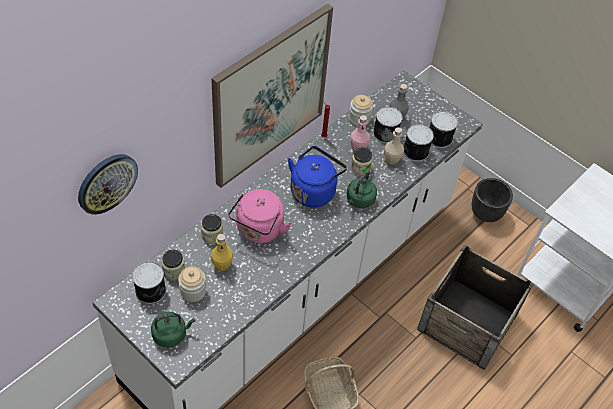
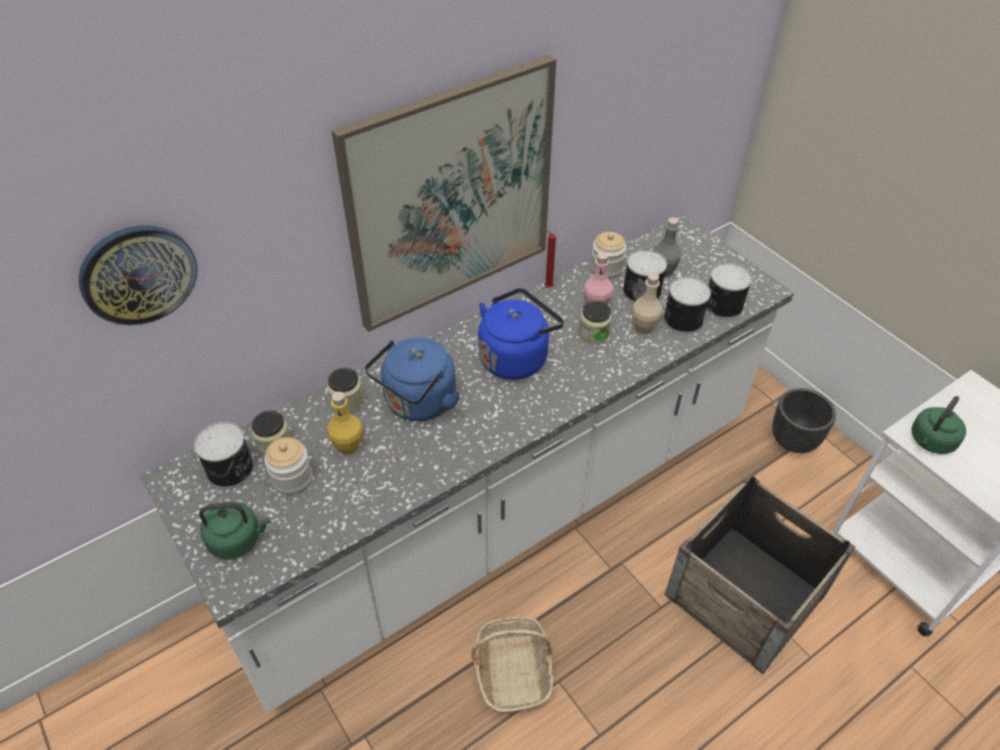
camera: 15 degrees right, 5 degrees down
pink kettle [228,189,292,244] -> blue kettle [365,337,460,421]
green kettle [347,171,377,208] -> green kettle moved to [912,396,966,454]

